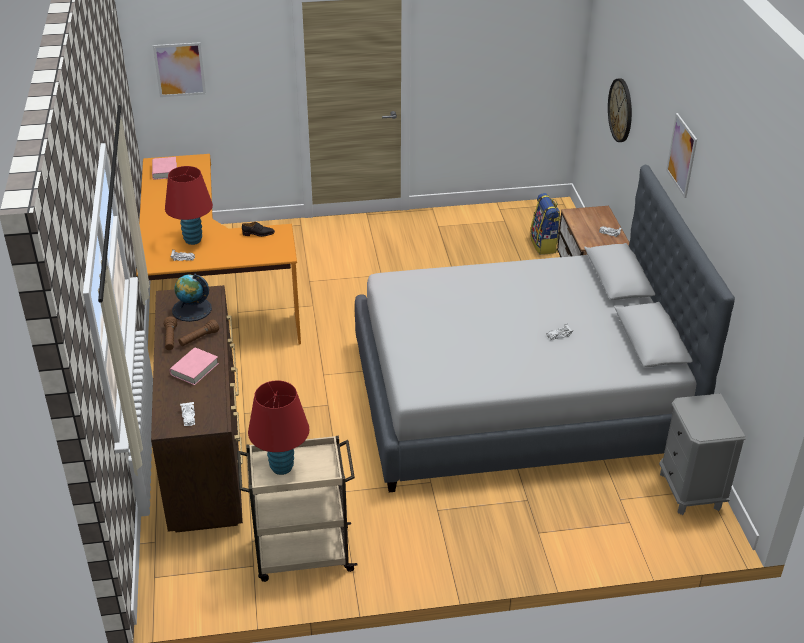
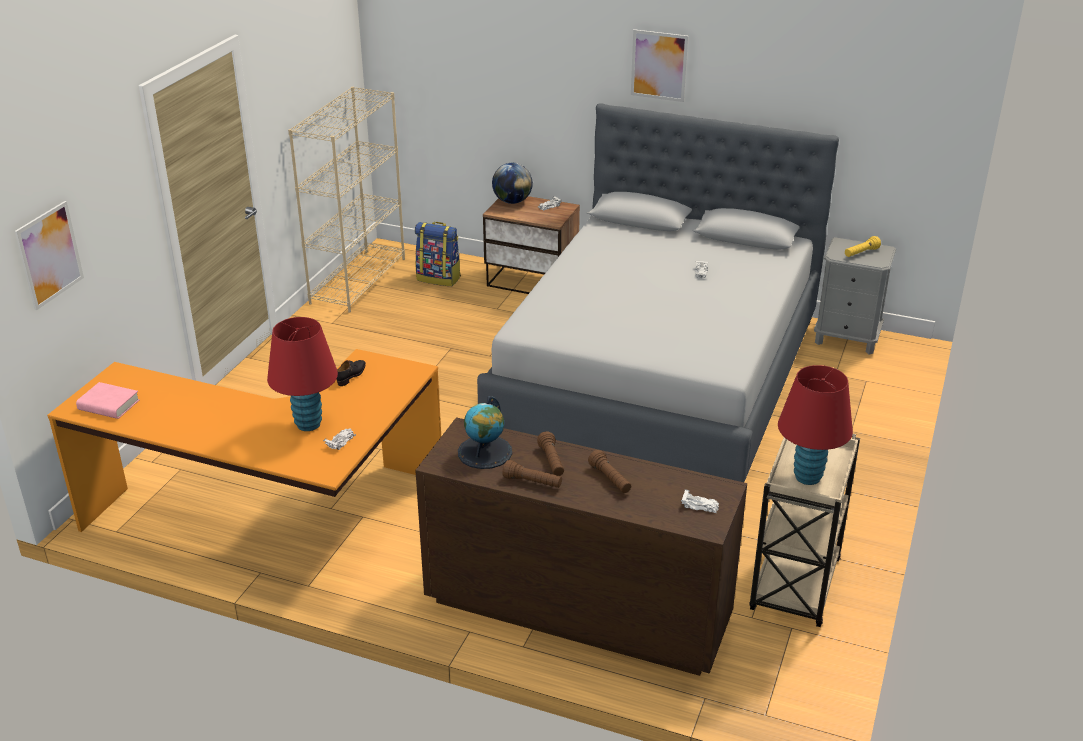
camera: 60 degrees left, 5 degrees down
pink book [169,347,219,385] -> brown flashlight [588,450,631,493]
wall clock [608,78,632,142] -> none
none -> beige bookcase [288,87,405,313]
none -> globe [492,163,533,204]
none -> yellow flashlight [845,236,881,257]

